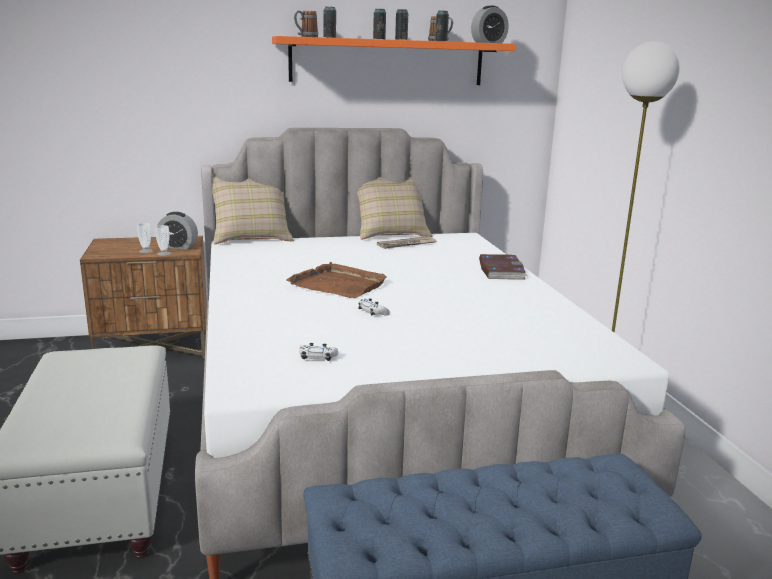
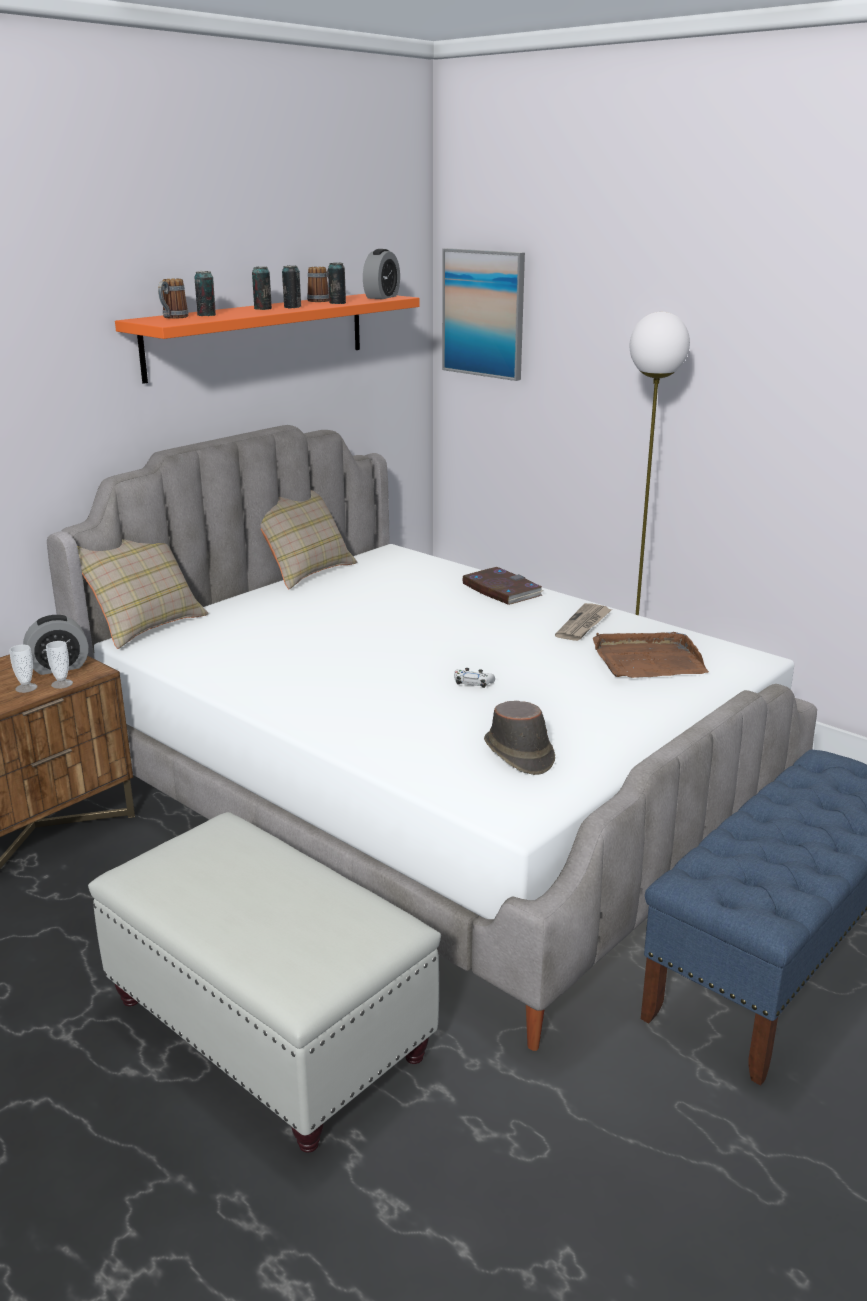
camera: 35 degrees left, 5 degrees up
brown tray [287,262,387,298] -> brown tray moved to [593,632,709,678]
white game controller [299,343,338,361] -> brown hat [484,701,555,775]
newspaper [377,236,436,249] -> newspaper moved to [555,603,611,641]
none -> picture [442,248,525,381]

